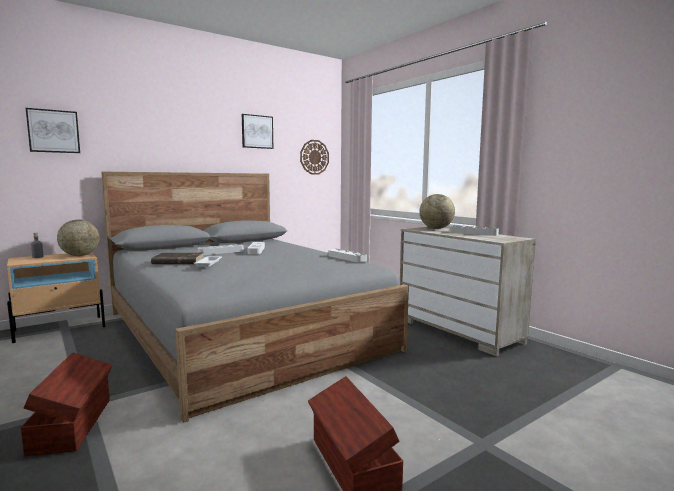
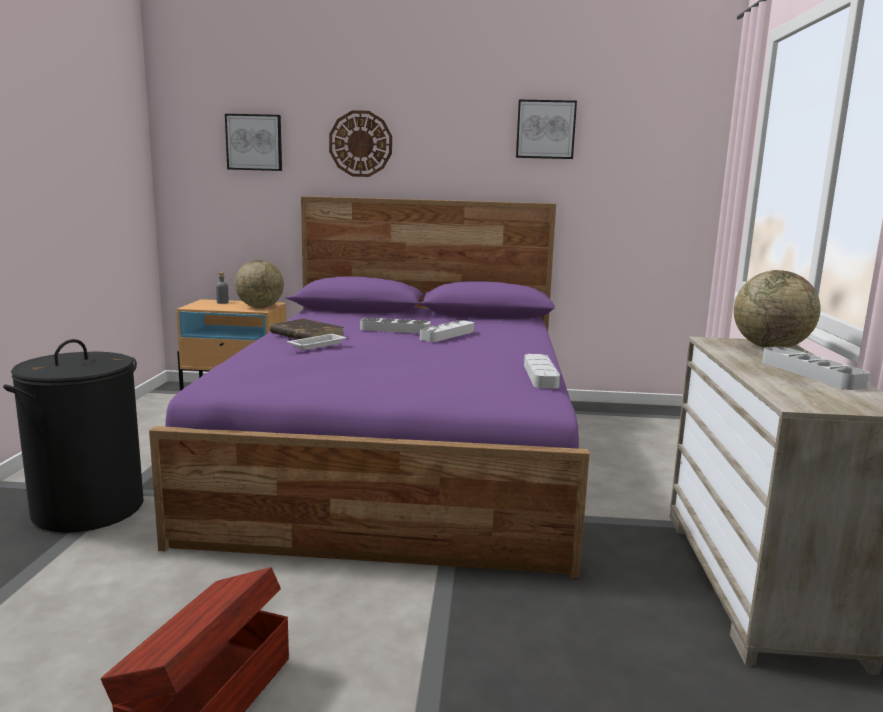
camera: 40 degrees right, 5 degrees up
brown storage box [21,353,112,456] -> black laundry basket [3,339,144,533]
grey bed [101,172,409,423] -> purple bed [149,196,590,578]
wall clock [300,140,329,175] -> wall clock moved to [329,110,392,177]

